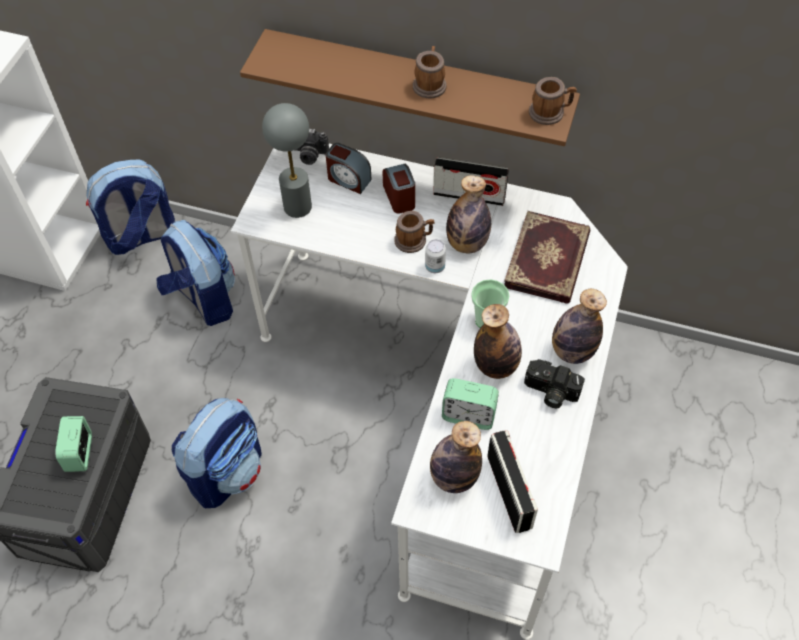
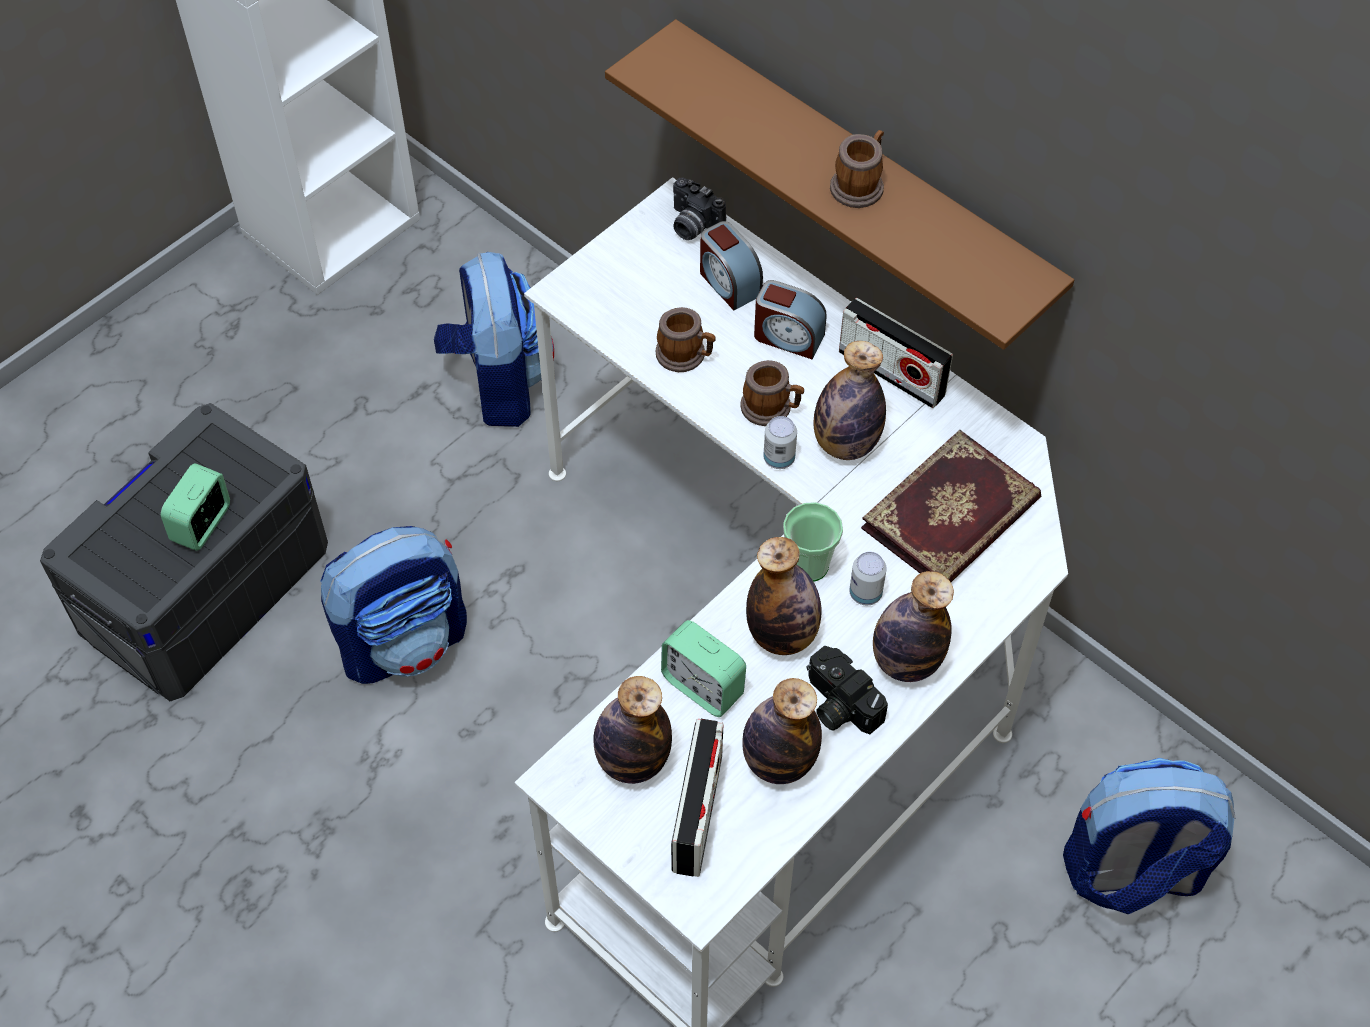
camera: 25 degrees right, 0 degrees up
backpack [86,160,175,255] -> backpack moved to [1063,758,1236,914]
grey table lamp [262,103,312,218] -> none
alarm clock [383,164,415,214] -> alarm clock turned 105 degrees clockwise [754,280,827,359]
mug [529,77,577,125] -> mug moved to [656,307,716,372]
none -> bottle [742,678,822,784]
none -> can [849,552,887,605]

